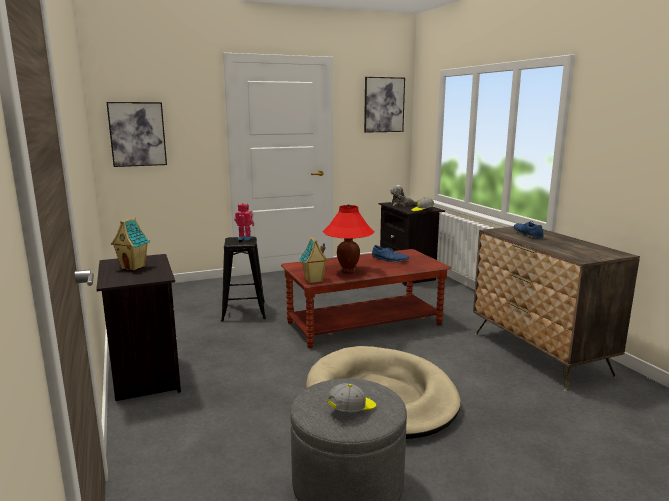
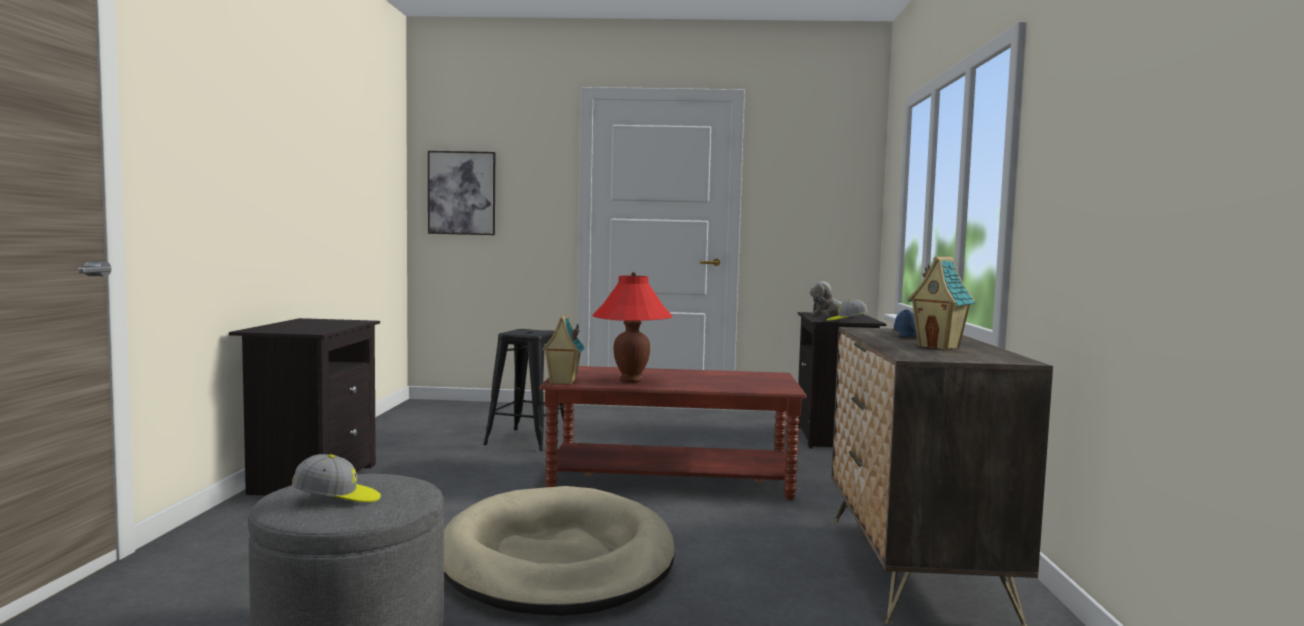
camera: 25 degrees right, 10 degrees down
toy house [111,217,150,271] -> toy house moved to [908,256,975,350]
toy robot [234,203,254,240] -> none
picture [364,77,405,133] -> none
blue shoe [372,245,409,262] -> none

